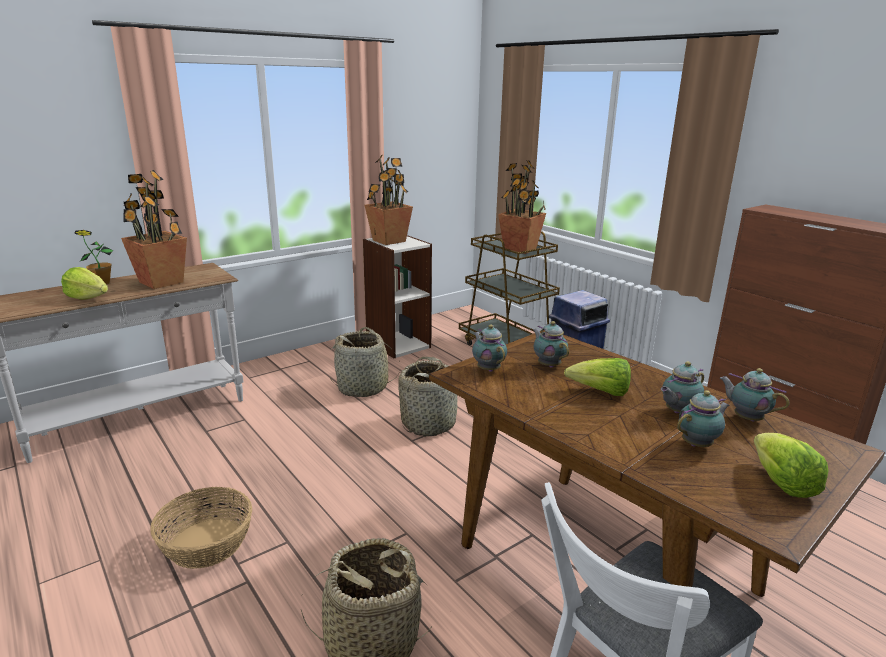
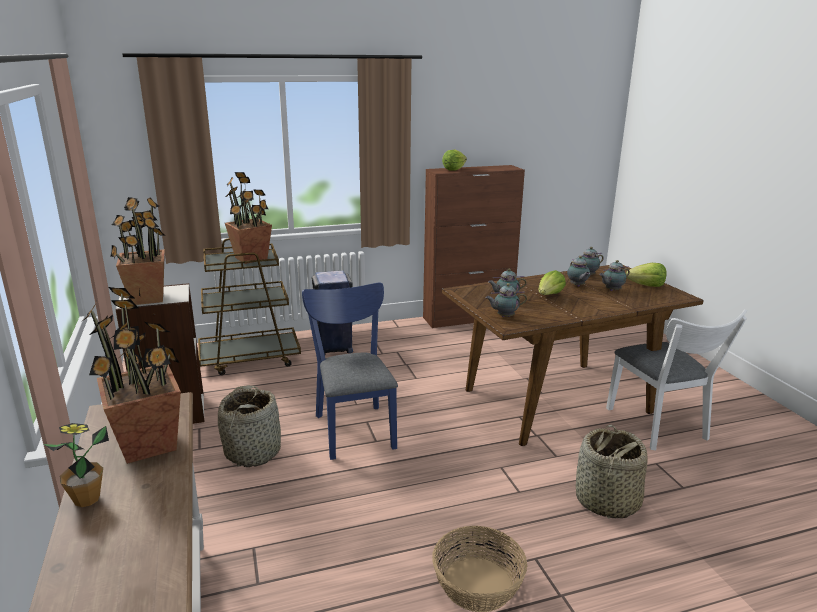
camera: 70 degrees left, 0 degrees up
lettuce [61,267,108,300] -> lettuce moved to [442,150,467,171]
basket [398,357,457,437] -> blue chair [302,283,398,460]
teapot [677,390,730,447] -> teapot turned 105 degrees counterclockwise [599,260,630,291]

